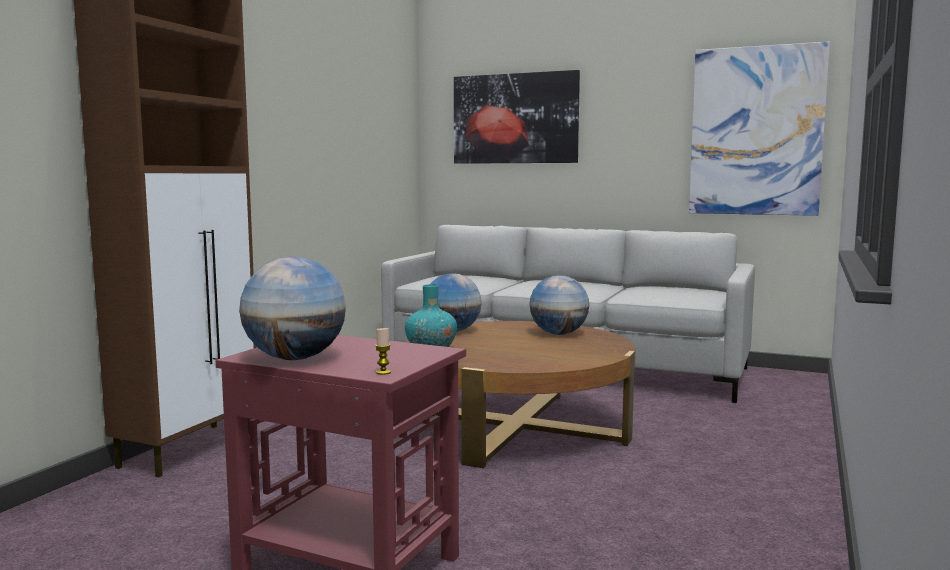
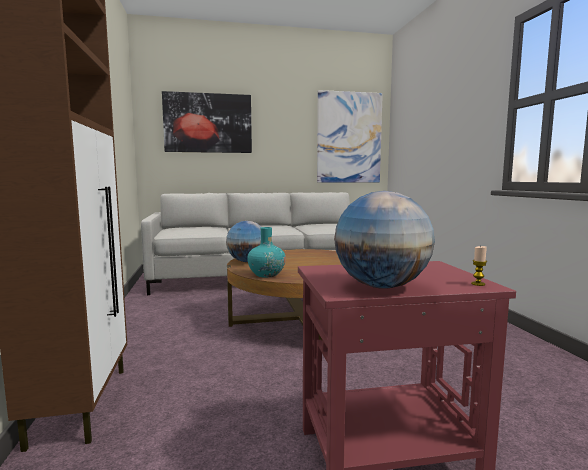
camera: 35 degrees left, 0 degrees up
globe [529,275,589,335] -> none

